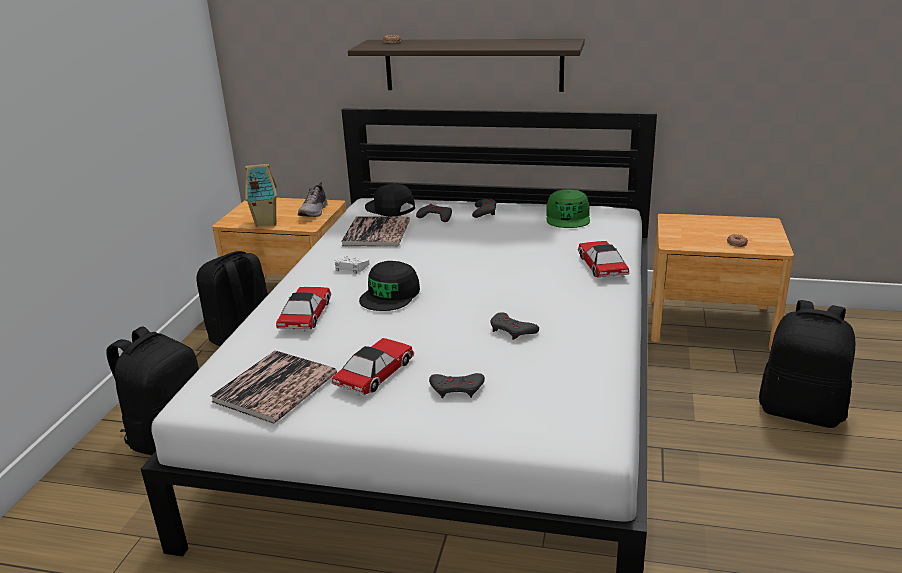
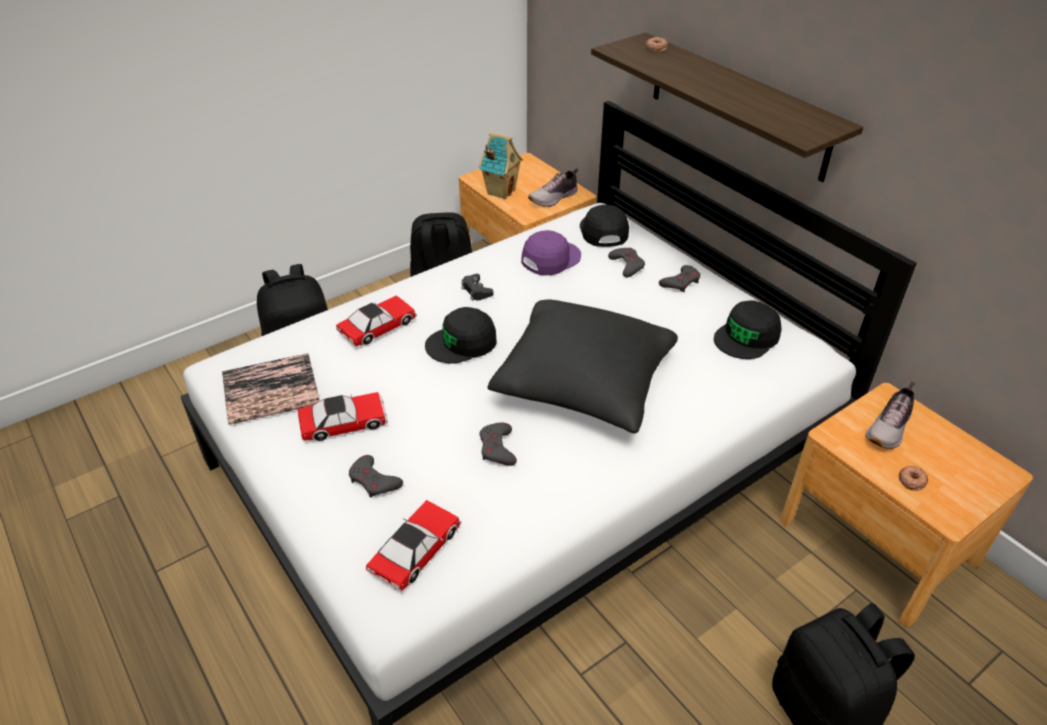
camera: 40 degrees right, 15 degrees up
white game controller [335,256,369,274] -> black game controller [461,274,493,301]
book [341,216,410,247] -> purple cap [521,230,581,275]
green cap [546,190,590,228] -> black cap [714,301,782,359]
toy car [578,241,629,278] -> toy car moved to [366,500,461,591]
none -> black pillow [488,299,678,433]
none -> shoe [865,382,915,449]

